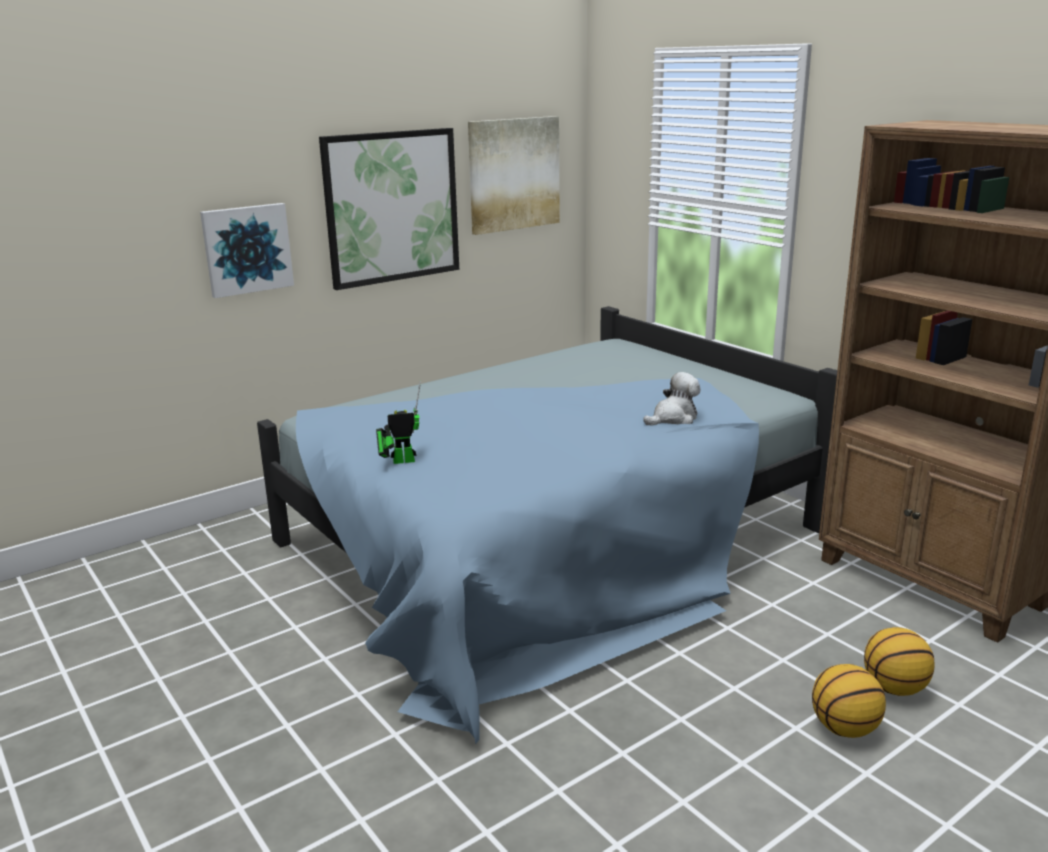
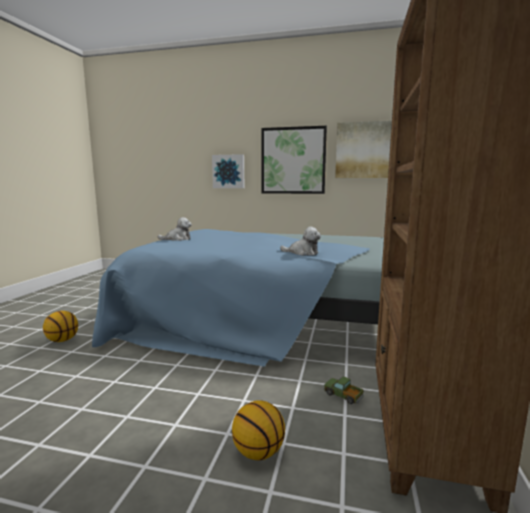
camera: 50 degrees right, 10 degrees down
toy robot [376,381,421,464] -> plush toy [158,217,192,241]
basketball [812,664,886,738] -> basketball moved to [43,311,78,342]
none -> toy truck [324,376,364,404]

